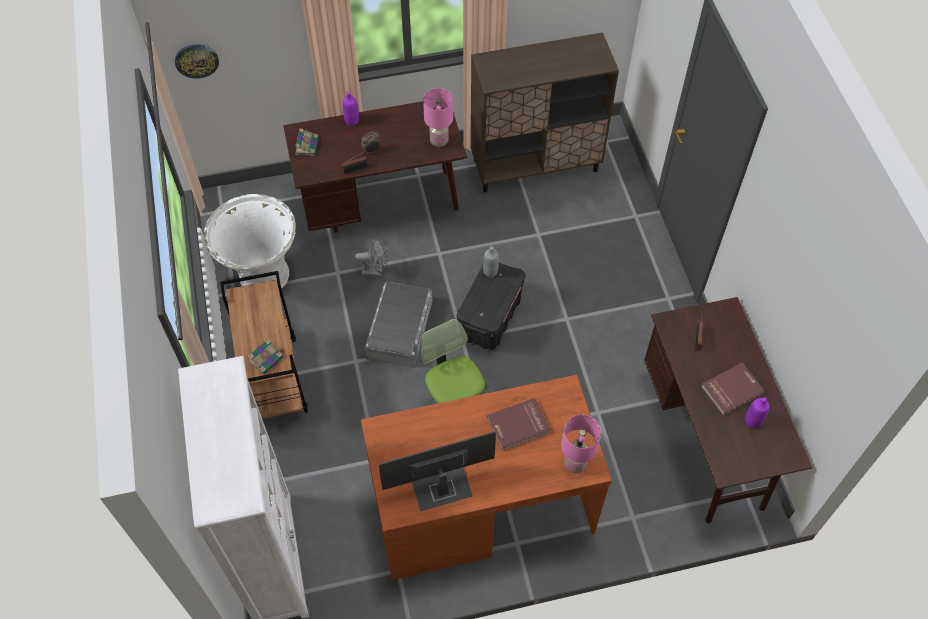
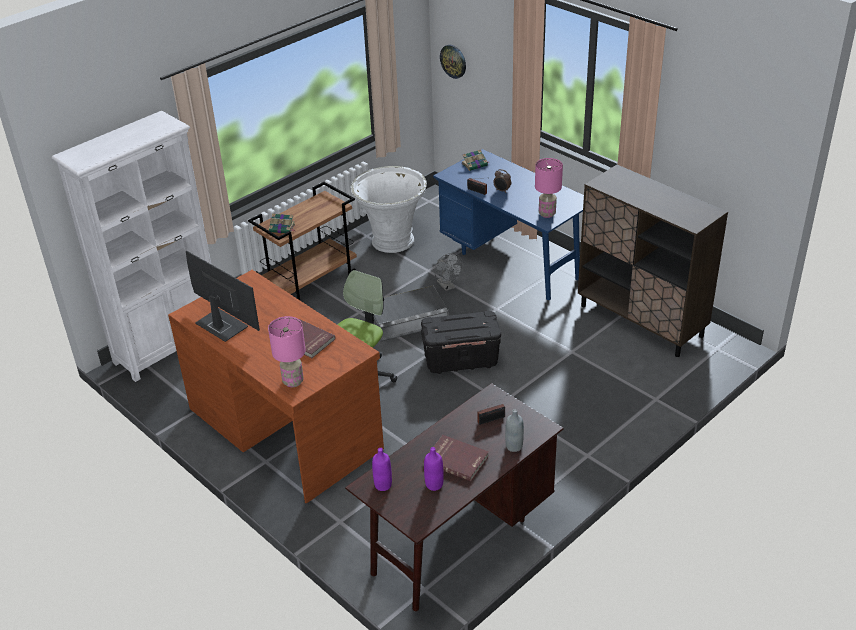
camera: 60 degrees right, 20 degrees down
brown desk [283,101,467,233] -> blue desk [433,149,584,300]
purple bottle [342,92,359,126] -> purple bottle moved to [372,448,392,491]
grey bottle [483,247,499,277] -> grey bottle moved to [505,409,524,452]

